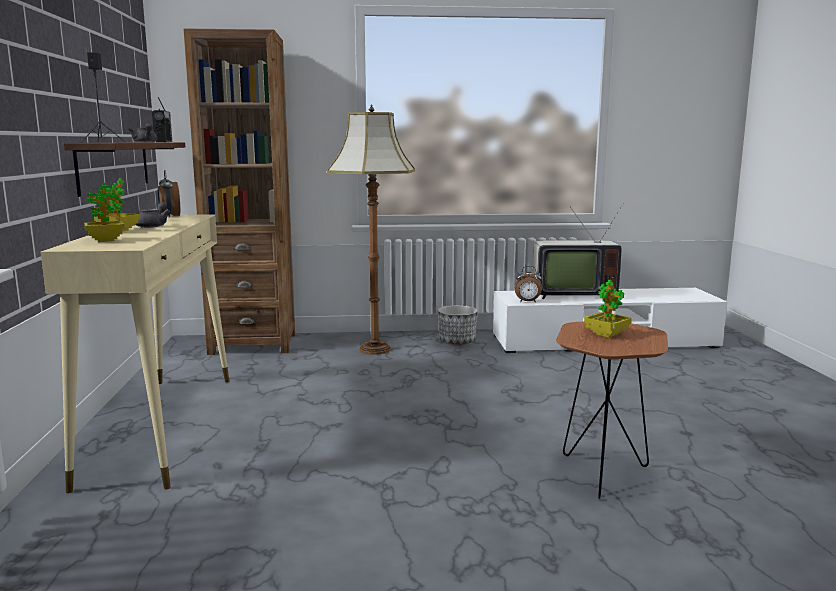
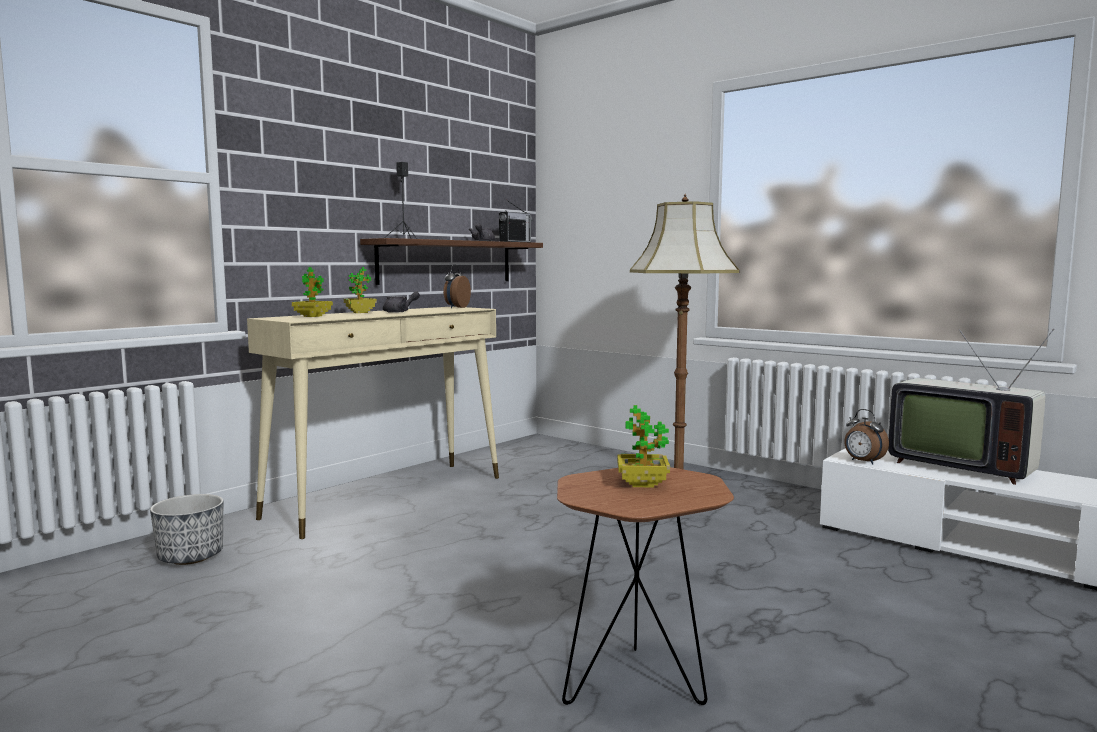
camera: 45 degrees right, 5 degrees down
brown bookcase [183,28,295,355] -> none
planter [438,305,478,346] -> planter moved to [150,494,223,565]

